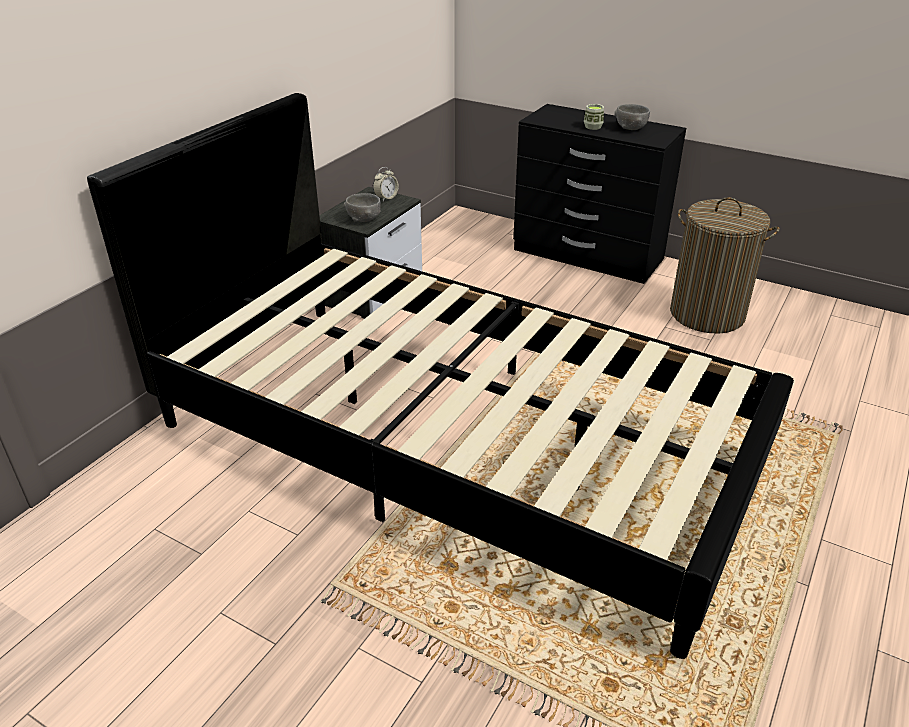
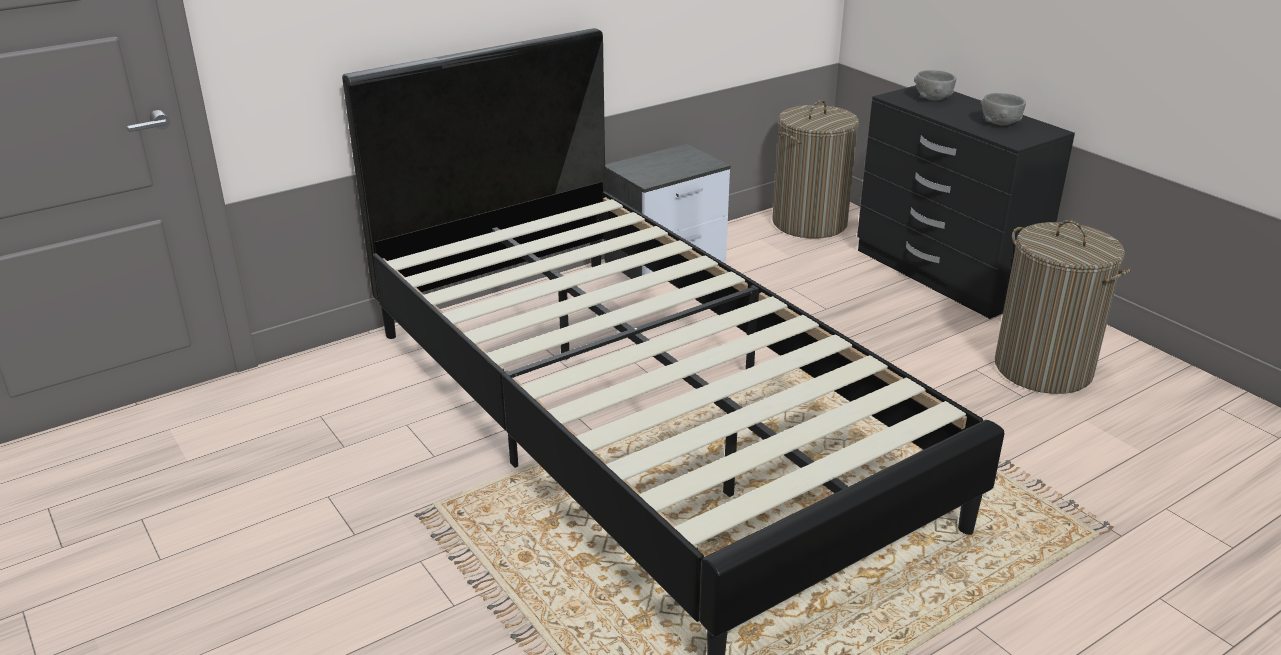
camera: 25 degrees right, 5 degrees down
grey bowl [344,193,381,222] -> grey bowl moved to [914,70,956,101]
alarm clock [373,167,399,201] -> none
cup [584,104,604,130] -> none
none -> laundry basket [772,100,859,239]

